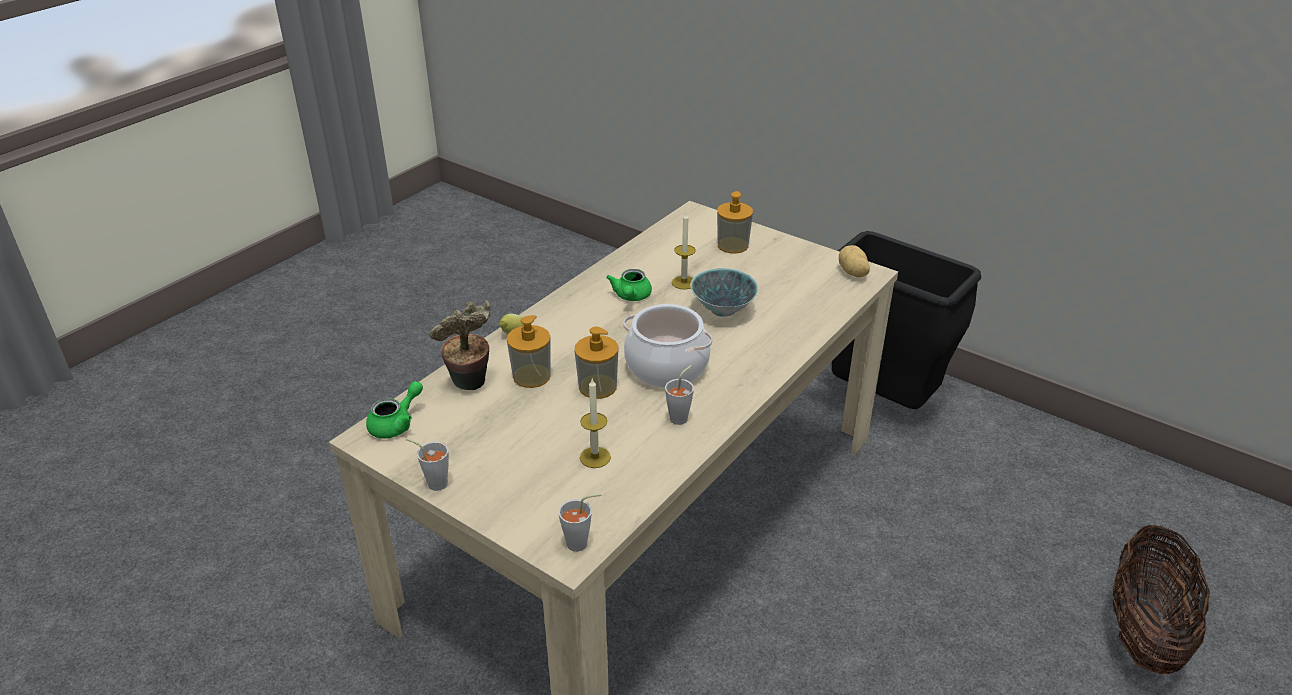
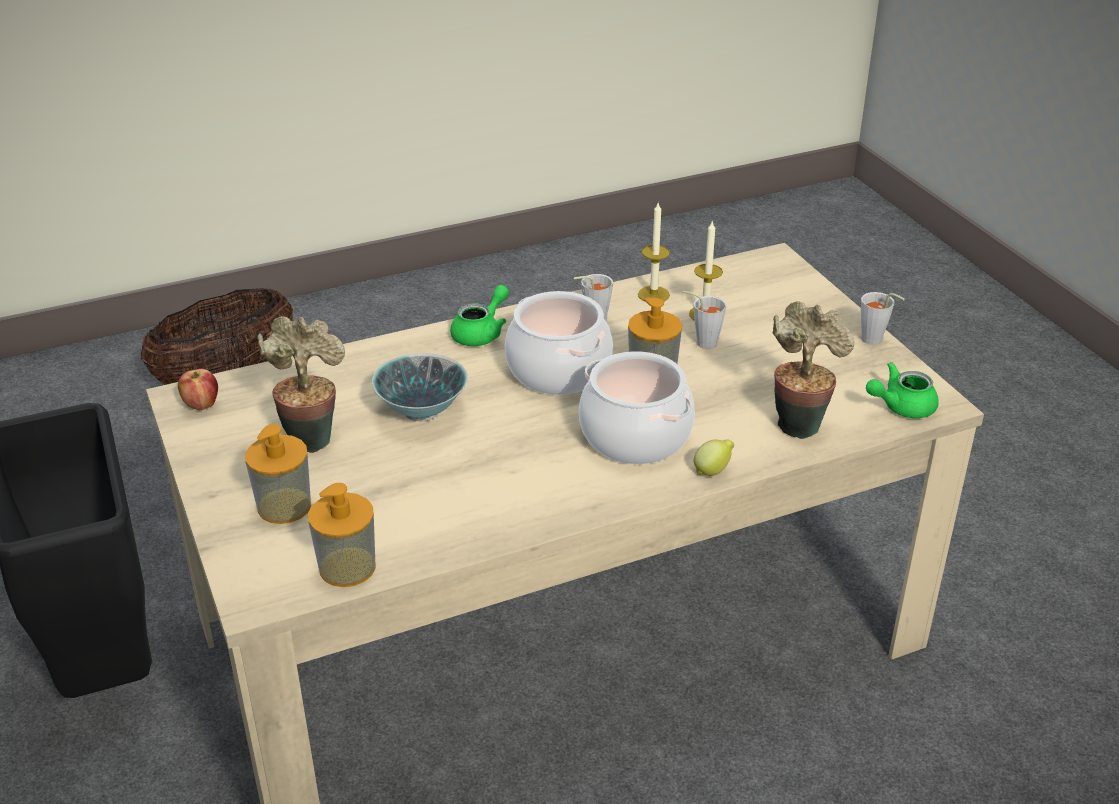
camera: 150 degrees left, 0 degrees up
soap dispenser [507,315,551,388] -> soap dispenser moved to [308,483,376,587]
grey cup [558,494,602,552] -> grey cup moved to [683,291,727,349]
green teapot [606,269,652,301] -> green teapot moved to [450,285,509,346]
candle [672,213,696,289] -> candle moved to [638,203,670,302]
potato [839,245,870,277] -> apple [178,369,218,410]
none -> potted plant [257,316,345,453]
none -> cooking pot [579,351,695,464]

